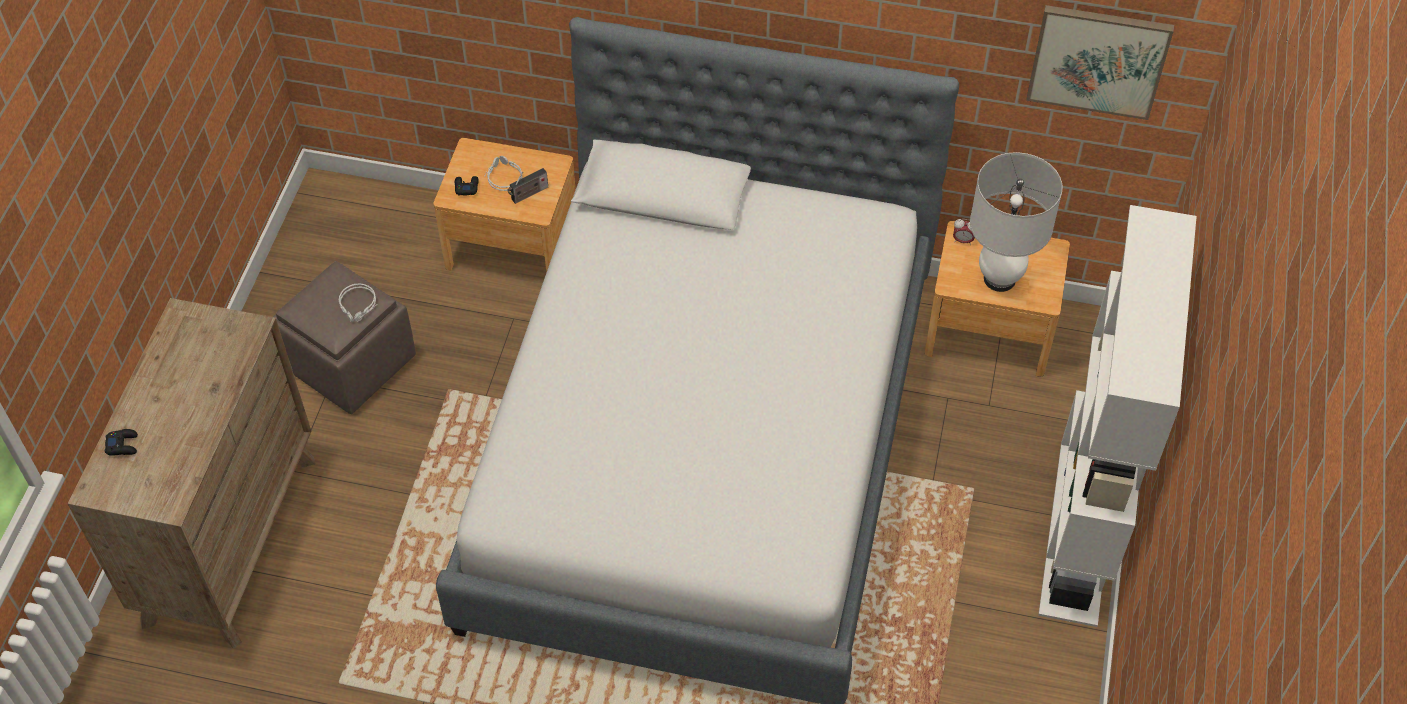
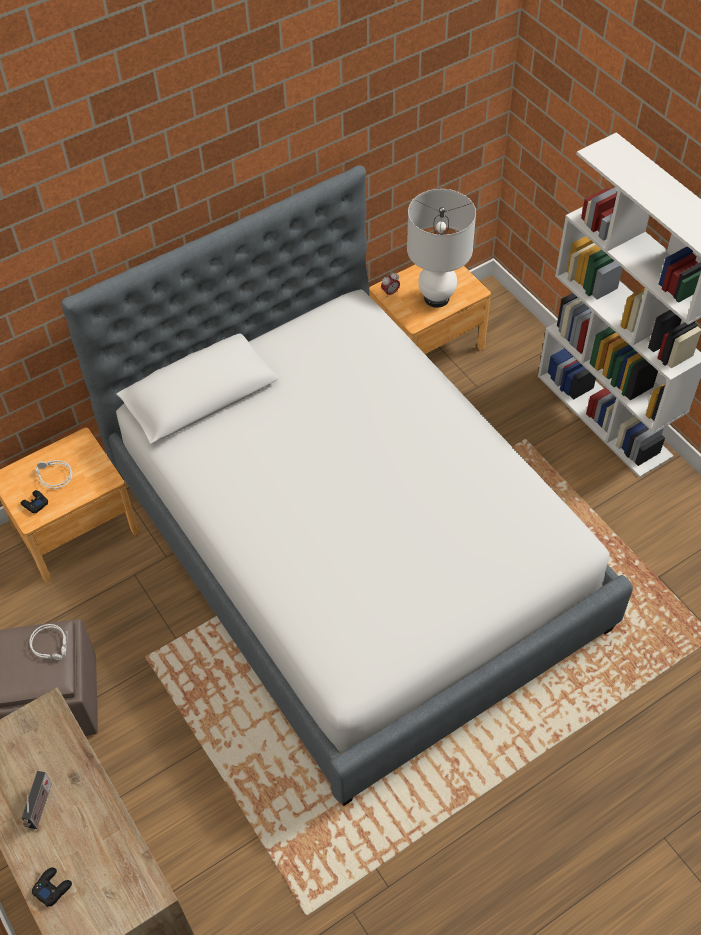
camera: 45 degrees left, 0 degrees up
radio [507,168,548,204] -> radio moved to [22,771,52,829]
picture [1026,5,1174,120] -> none

